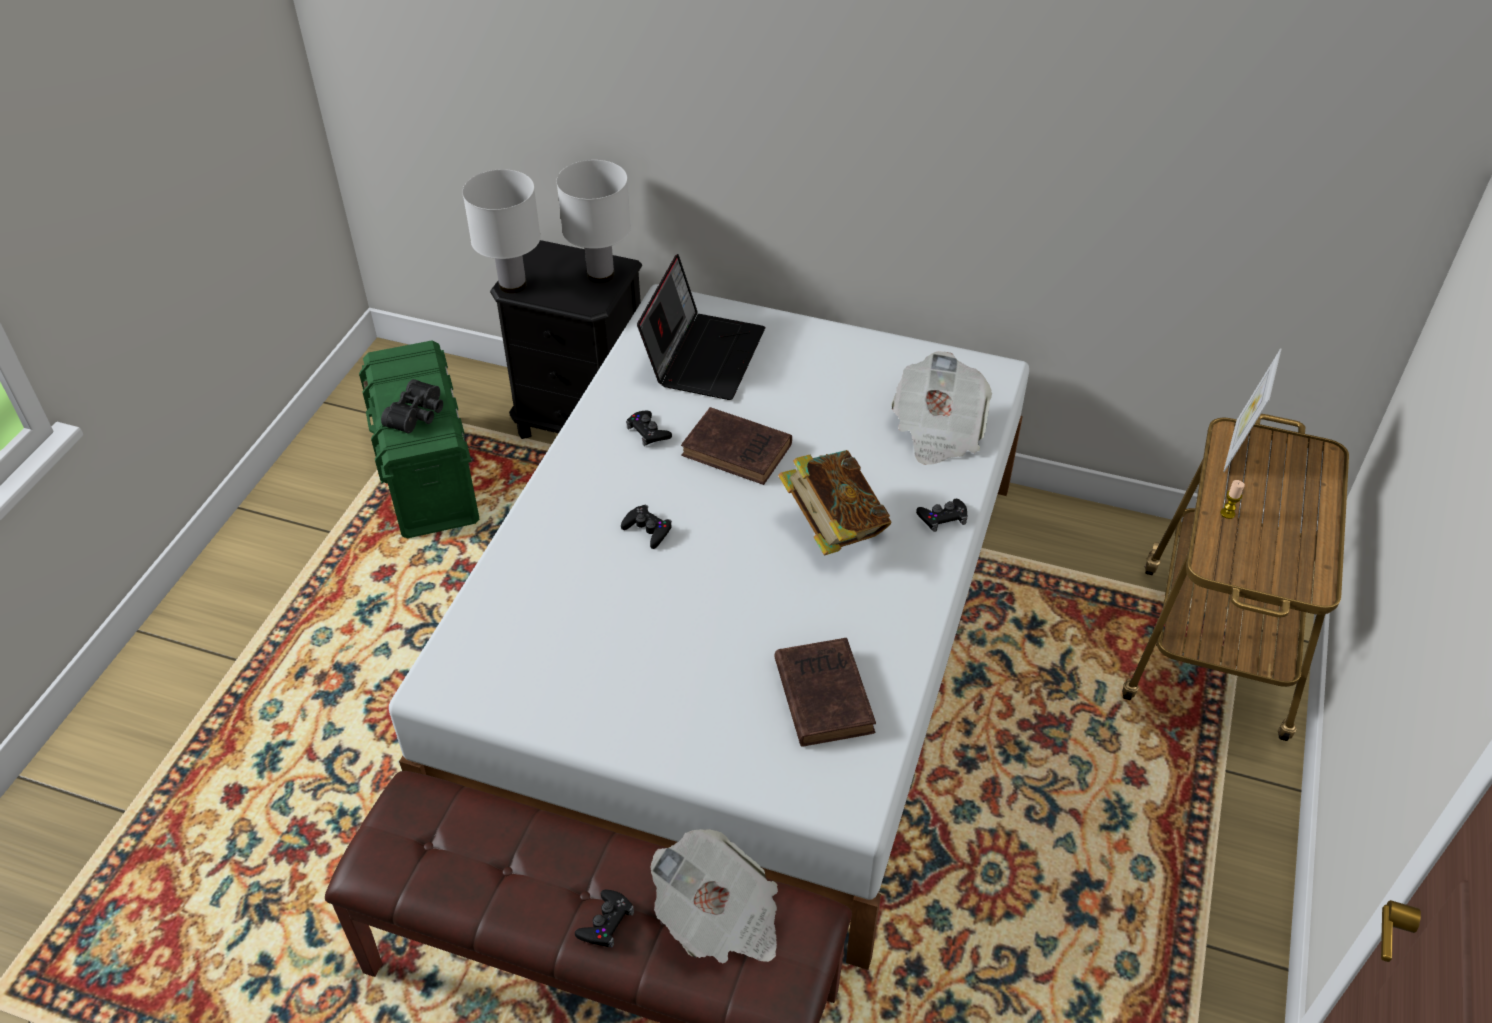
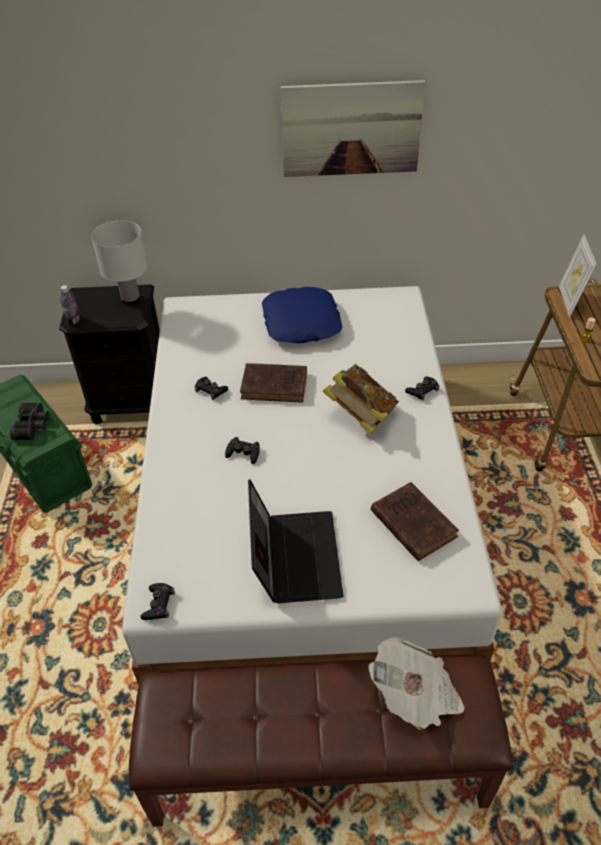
camera: 20 degrees left, 0 degrees up
white table lamp [462,169,541,293] -> bottle [60,285,80,325]
black game controller [575,890,634,948] -> black game controller moved to [141,583,175,620]
laptop [637,254,765,400] -> laptop moved to [248,479,343,603]
newspaper [891,352,992,465] -> none
none -> blue pillow [262,287,342,343]
none -> picture [280,80,425,177]

